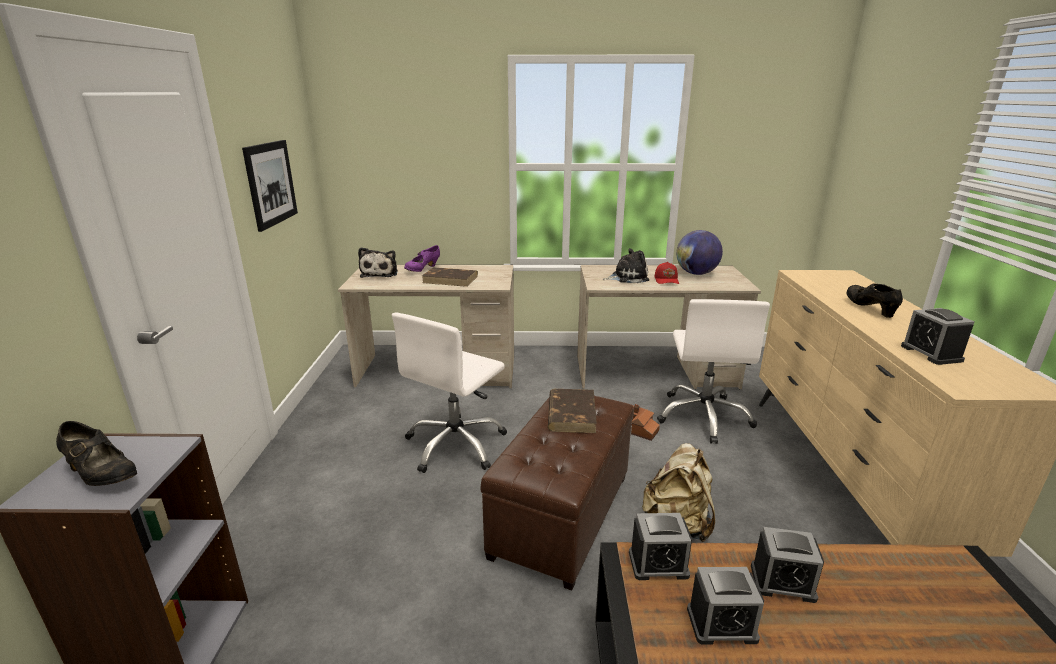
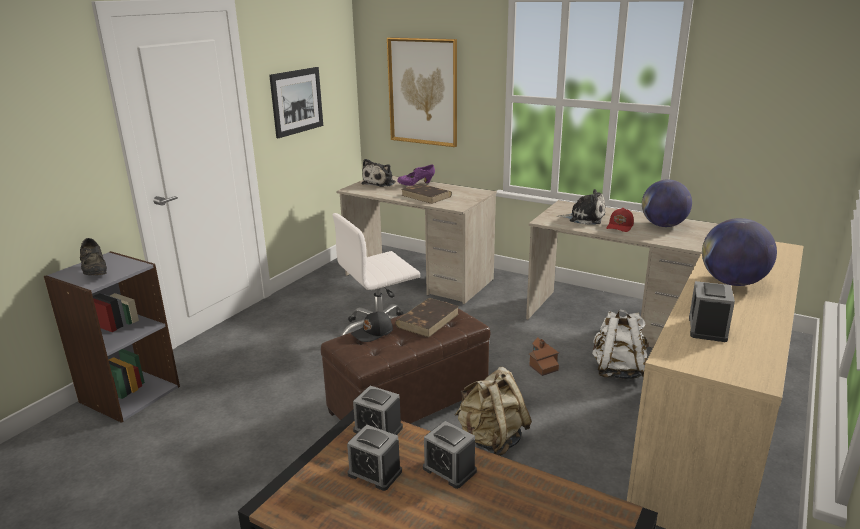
camera: 30 degrees right, 0 degrees up
white office chair [657,299,770,444] -> white backpack [592,309,649,380]
black shoe [846,283,903,318] -> globe [702,218,777,286]
none -> black cap [351,312,393,342]
none -> picture [387,37,457,147]

